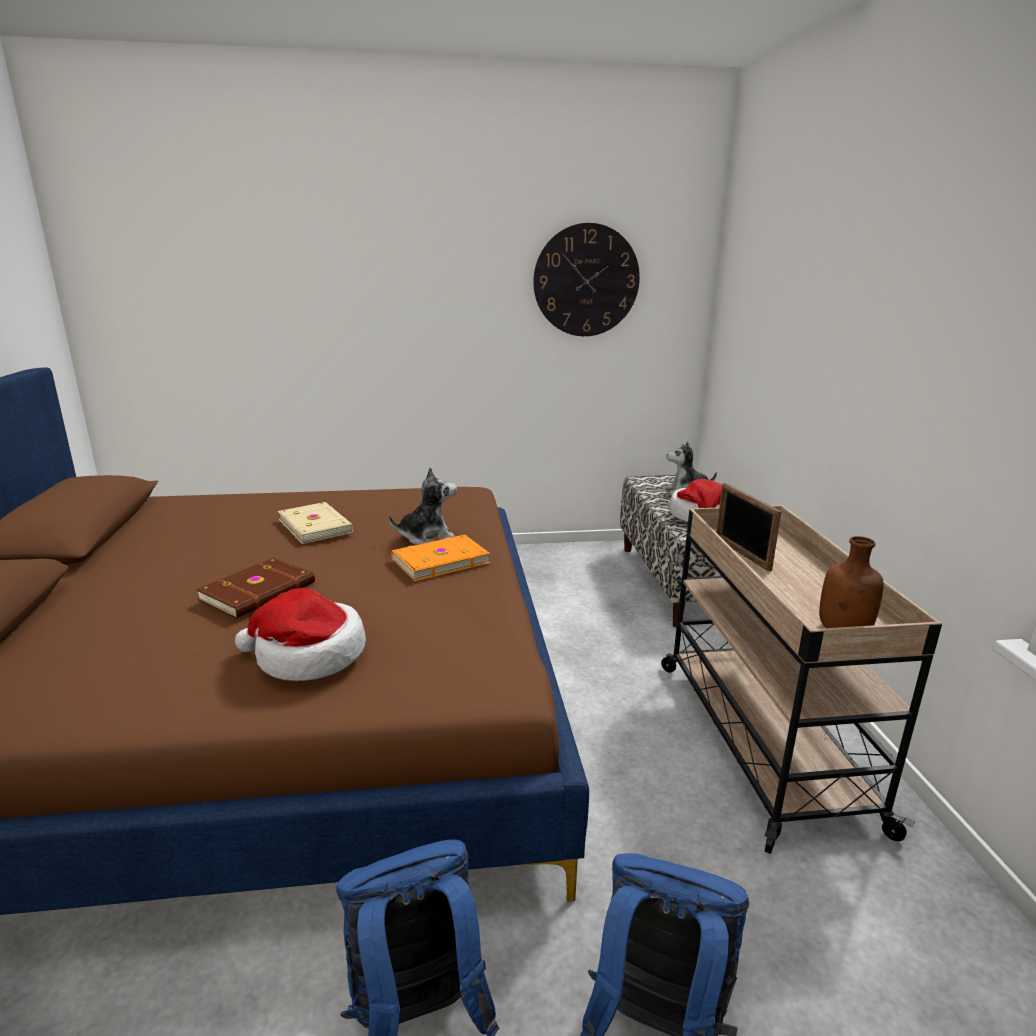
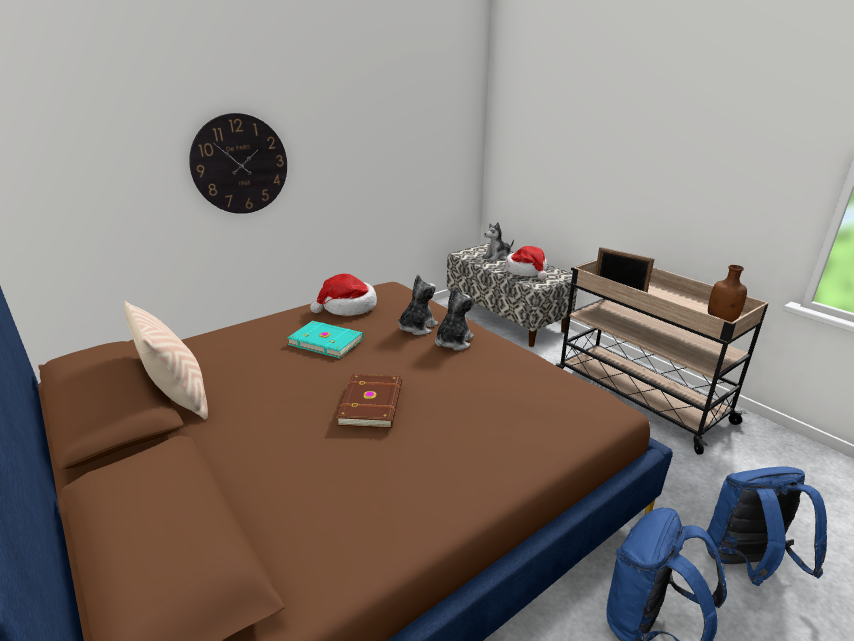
camera: 30 degrees left, 5 degrees up
hat [235,588,366,681] -> hat moved to [310,274,377,316]
beige book [278,502,354,544] -> turquoise book [287,321,364,358]
orange book [391,534,490,581] -> plush toy [435,286,475,350]
wall clock [533,223,640,336] -> wall clock moved to [189,113,287,214]
none -> beige pillow [124,301,208,420]

